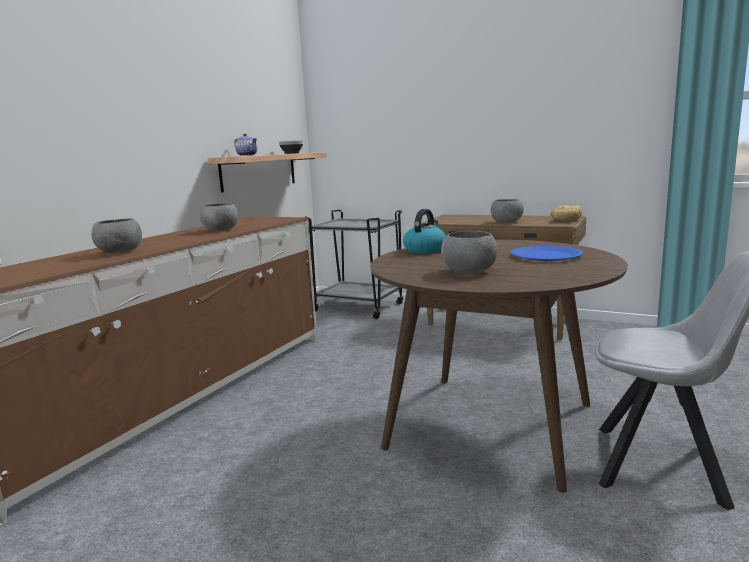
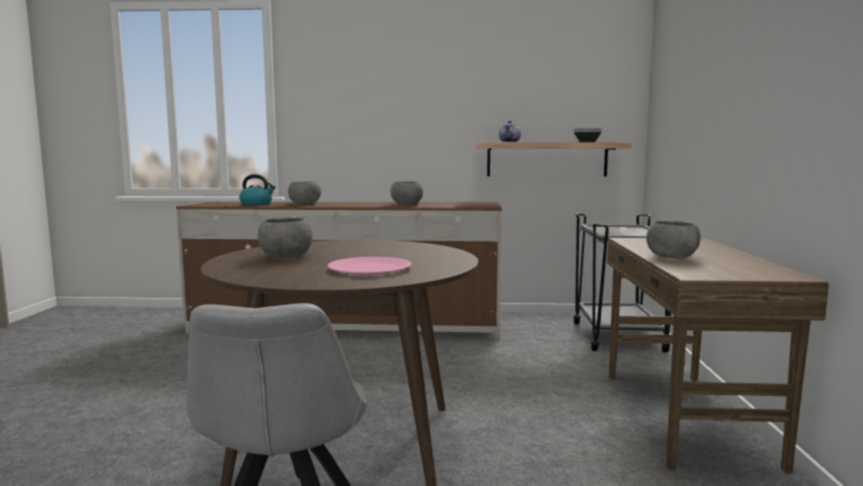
camera: 65 degrees right, 5 degrees down
kettle [403,209,446,254] -> kettle moved to [239,174,276,206]
blue plate [511,246,583,261] -> pink plate [328,257,412,275]
bread [551,205,582,221] -> none

